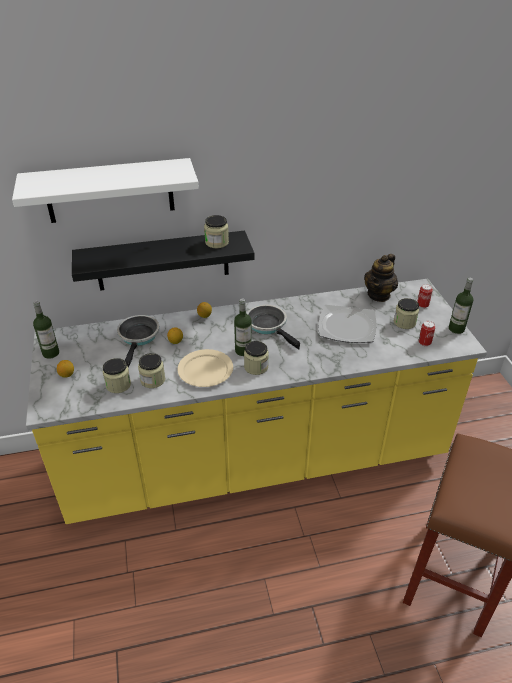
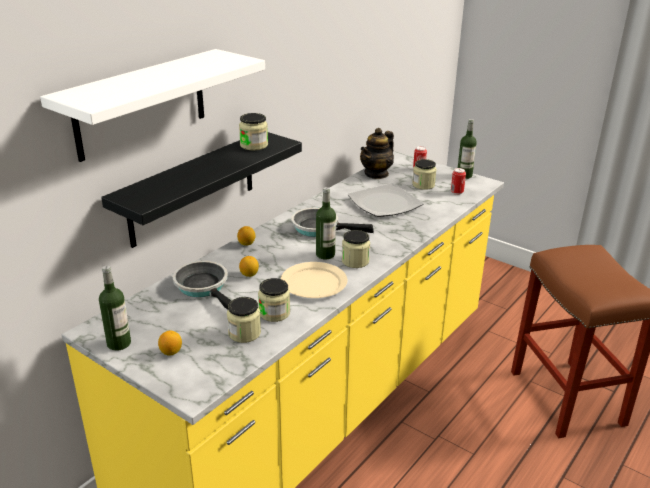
camera: 40 degrees left, 10 degrees down
teapot [364,254,398,302] -> teapot turned 45 degrees clockwise [360,128,394,179]

